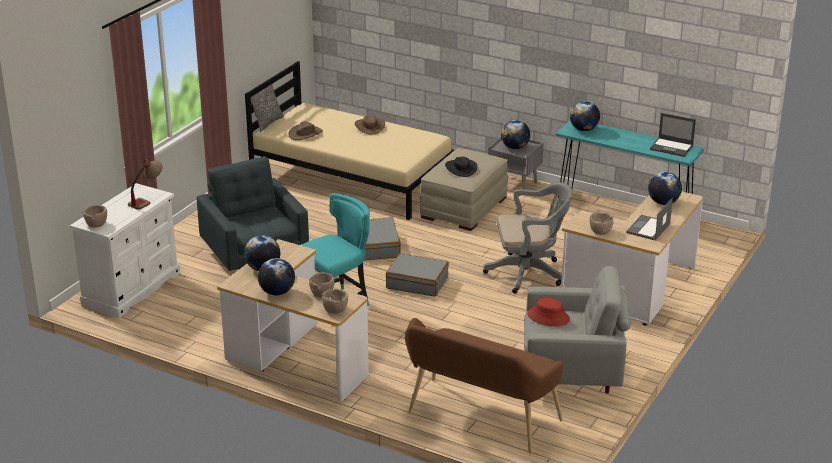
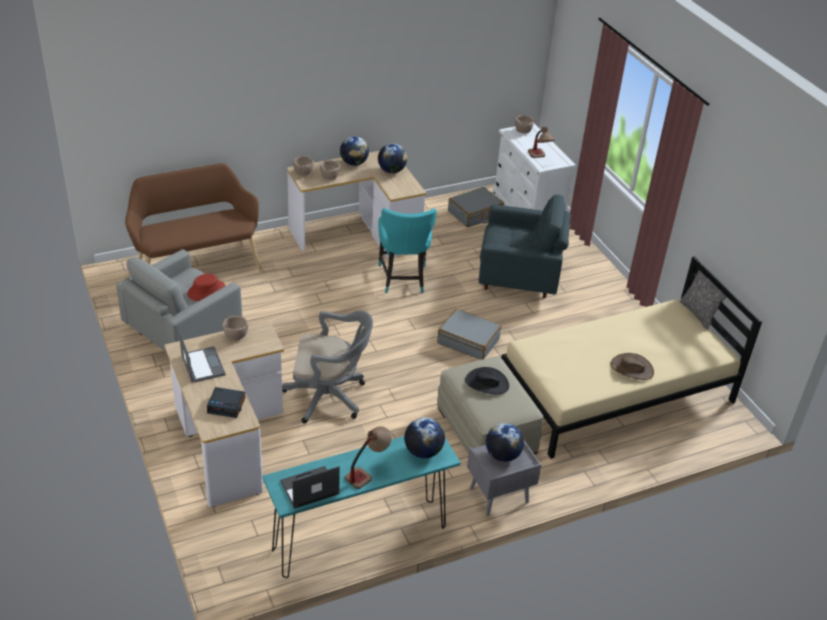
camera: 125 degrees right, 10 degrees up
brown hat [288,121,323,140] -> none
grey suitcase [386,253,449,297] -> grey suitcase moved to [448,187,504,227]
grey office chair [483,182,572,294] -> grey office chair turned 120 degrees counterclockwise [282,310,373,424]
globe [648,172,682,205] -> alarm clock [207,387,245,418]
none -> table lamp [345,426,391,489]

